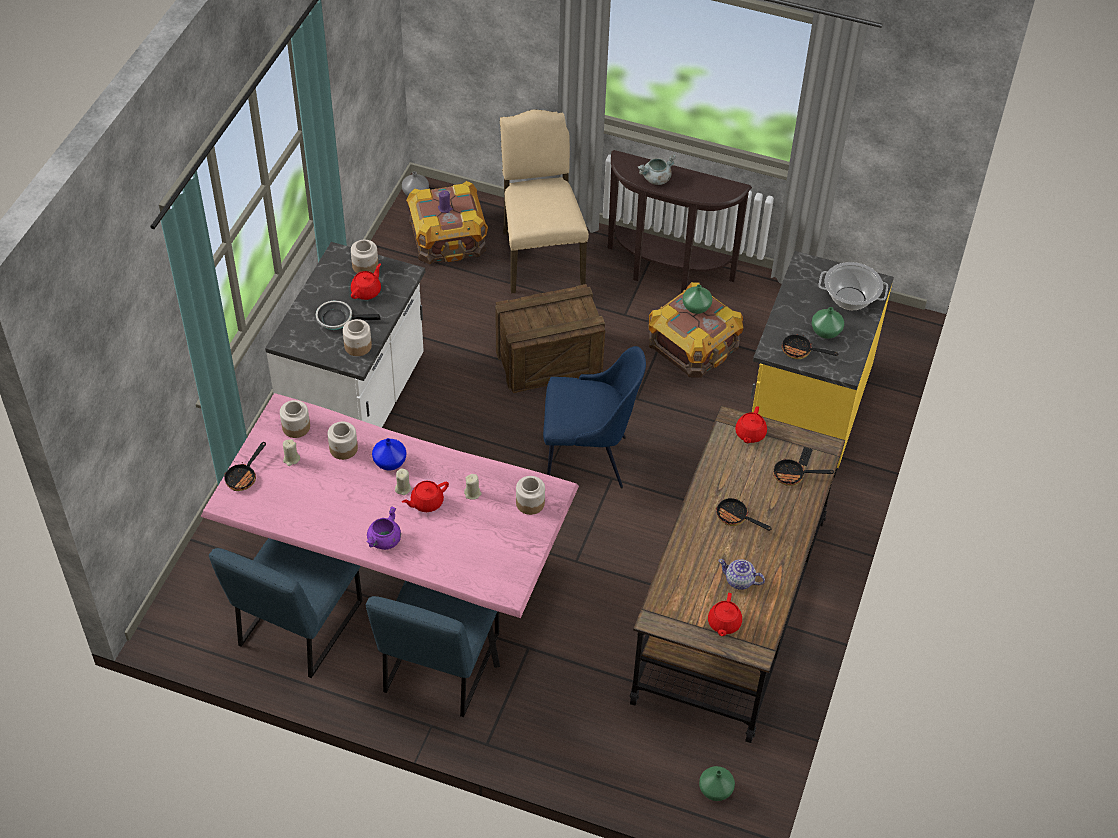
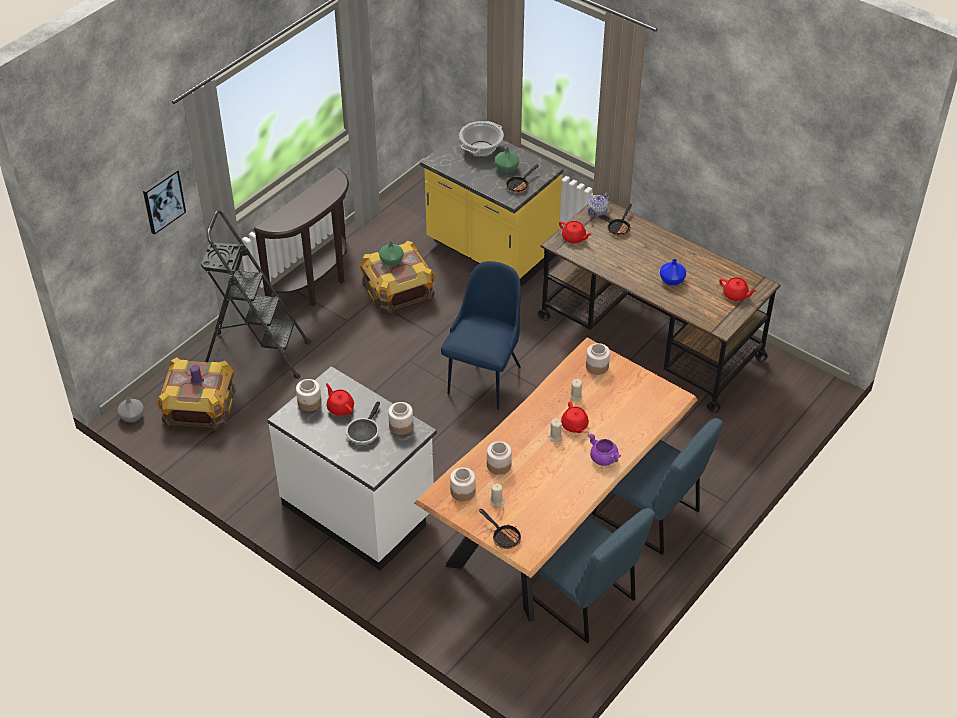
camera: 70 degrees left, 5 degrees down
pink dining table [200,393,579,668] -> brown dining table [414,338,698,622]
blue vase [372,438,406,470] -> blue vase moved to [660,259,686,286]
crate [495,284,605,393] -> none
beige chair [500,109,589,293] -> step ladder [201,210,311,379]
grey cooking pot [638,154,676,185] -> none
green vase [699,766,735,801] -> none
frying pan [716,498,772,531] -> none
teapot [718,559,765,590] -> teapot moved to [587,193,609,217]
none -> picture [143,169,186,235]

